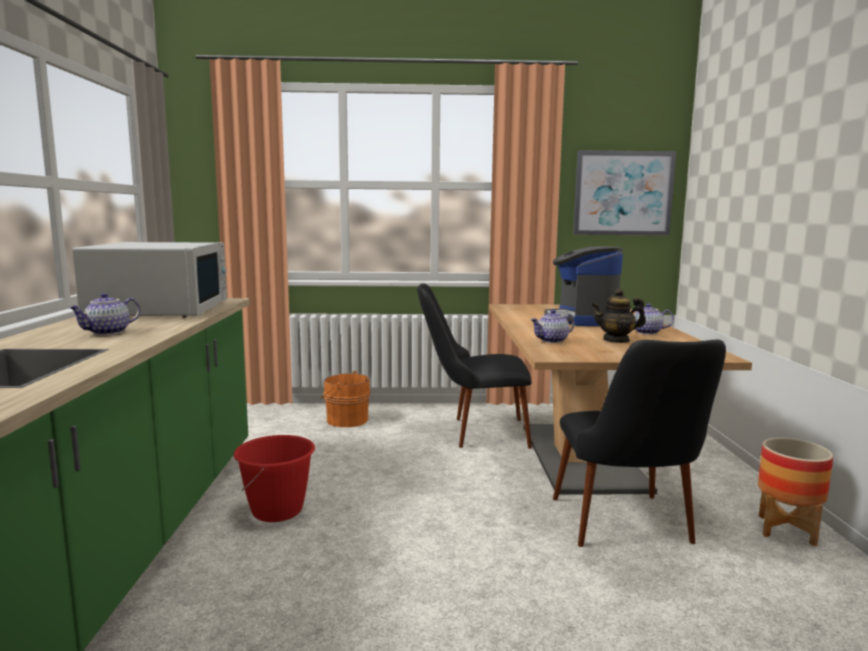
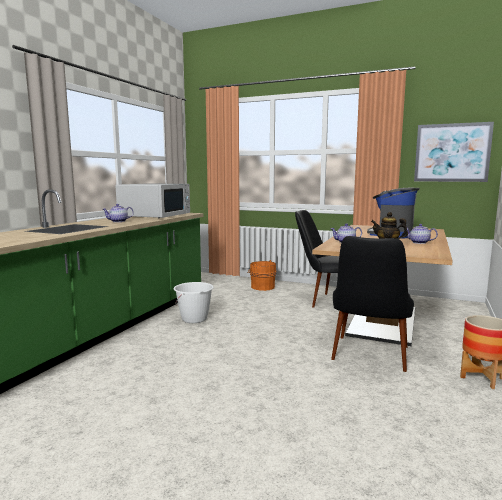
camera: 25 degrees right, 0 degrees up
red bucket [234,435,315,522] -> white bucket [174,282,214,323]

